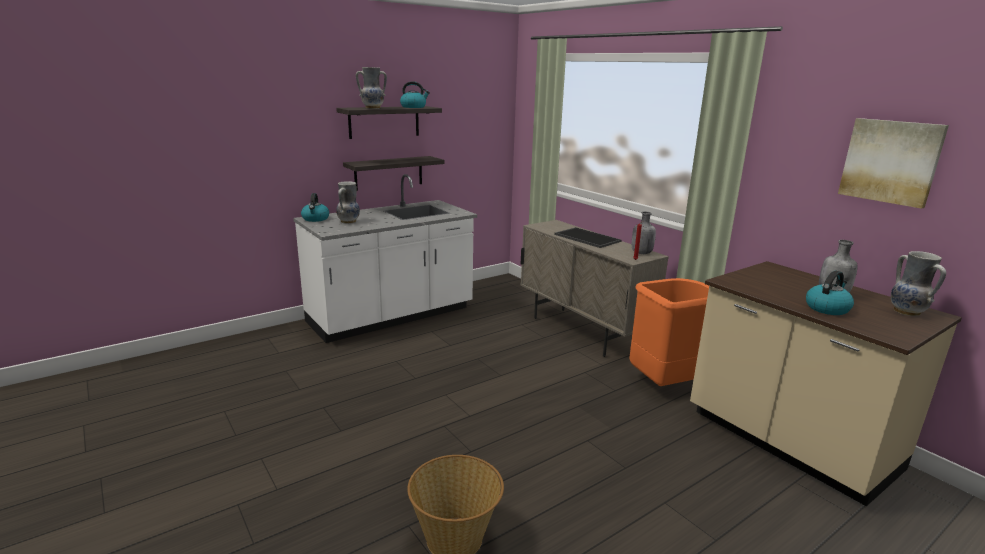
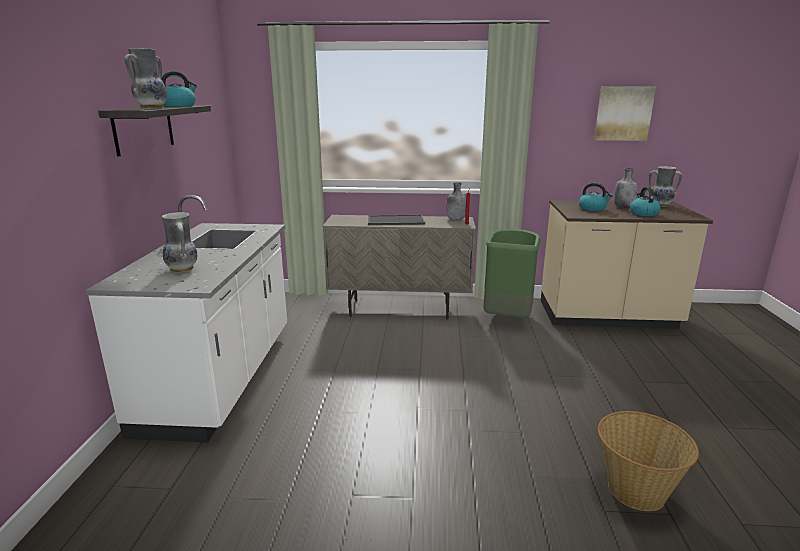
camera: 50 degrees left, 0 degrees up
kettle [301,193,329,222] -> kettle moved to [579,183,613,211]
shelf [343,156,445,191] -> none
orange trash can [629,278,709,386] -> green trash can [483,229,541,318]

